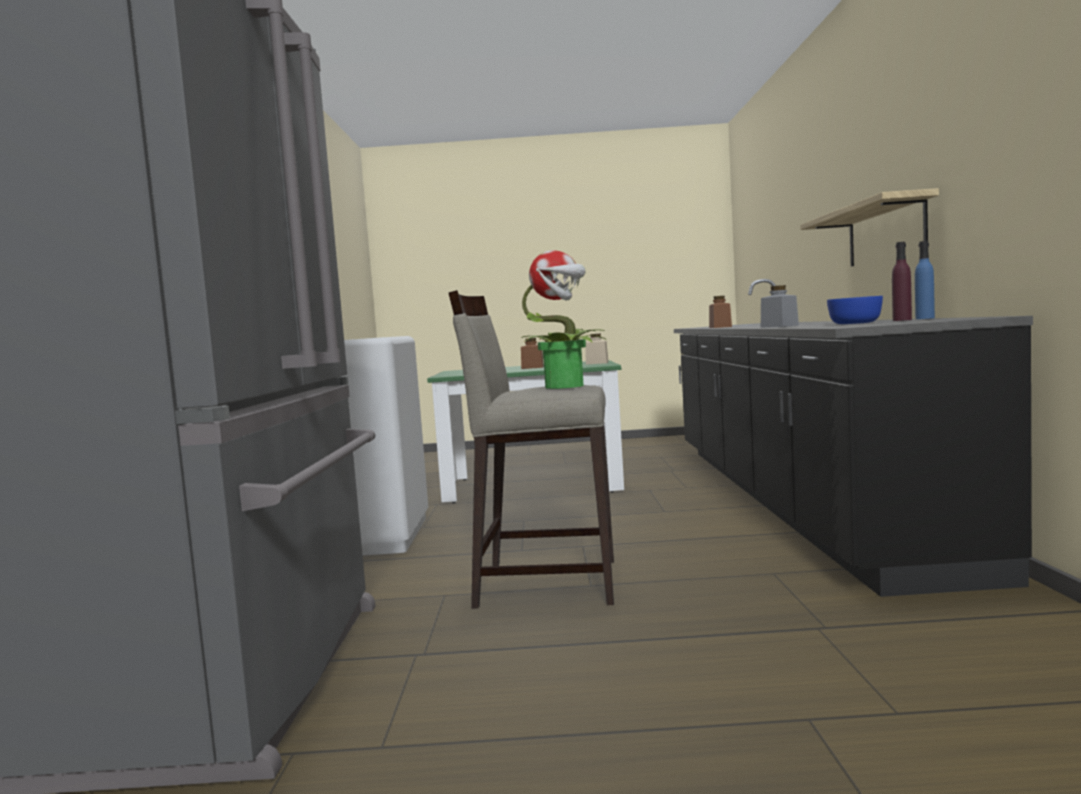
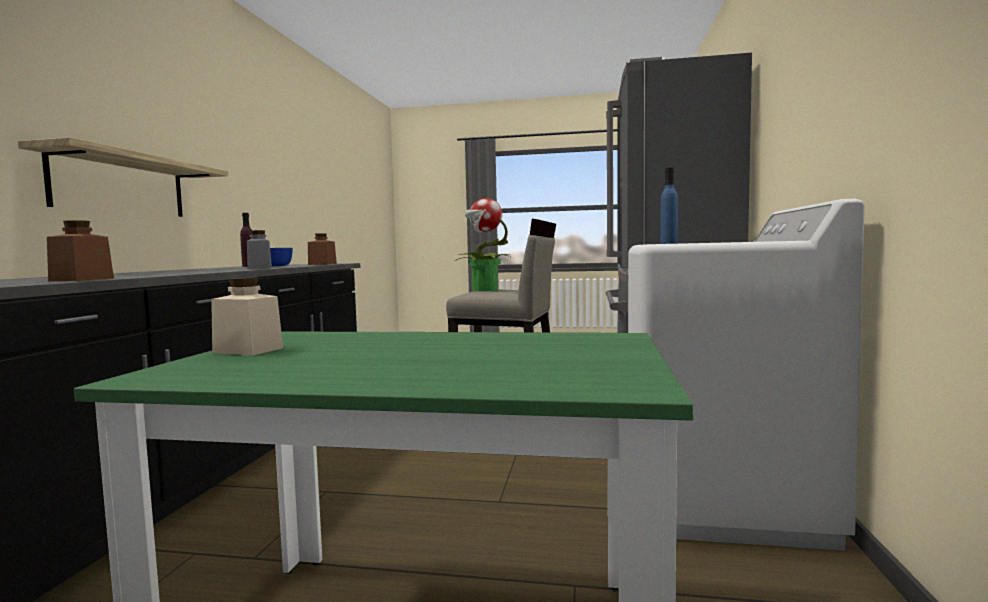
camera: 170 degrees left, 0 degrees up
brown jar [521,338,544,369] -> brown jar moved to [308,233,337,265]
blue bottle [915,241,935,319] -> blue bottle moved to [660,168,678,244]

